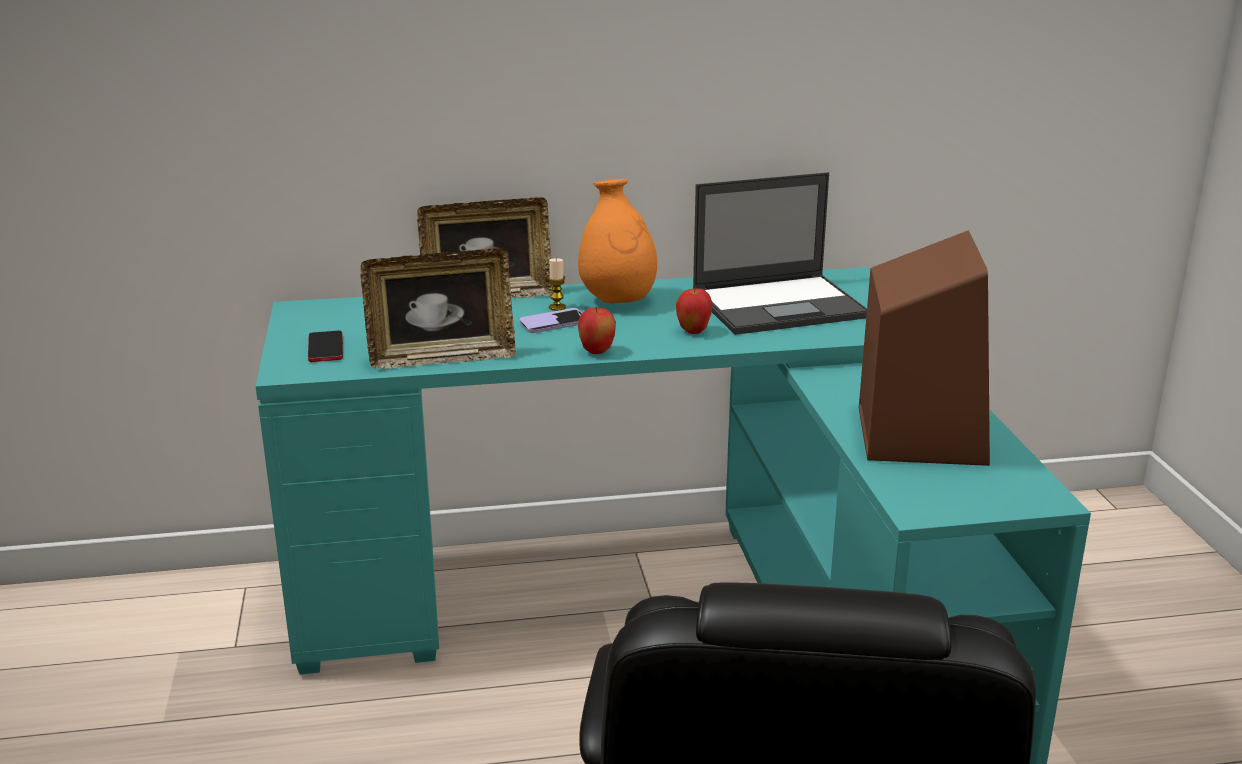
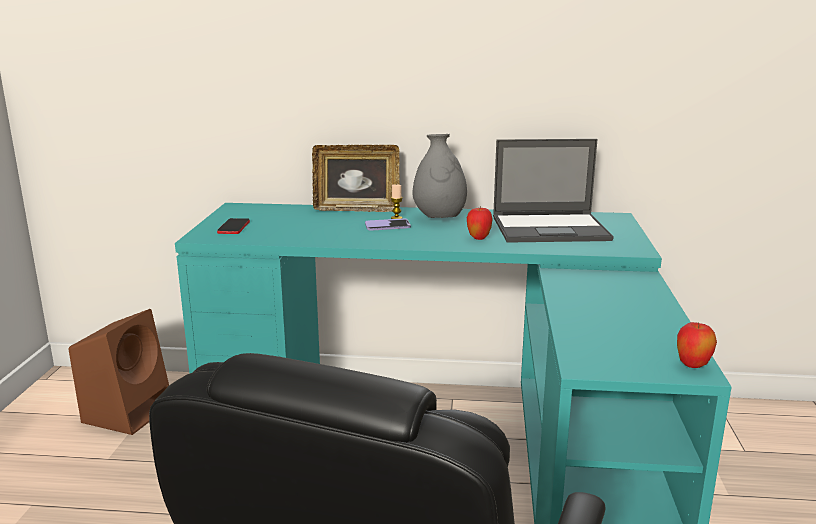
camera: 15 degrees right, 5 degrees down
picture frame [360,248,516,369] -> none
orange vase [578,179,657,303] -> grey vase [412,134,467,218]
apple [578,307,616,354] -> apple moved to [677,322,717,368]
brown speaker [859,230,990,466] -> brown speaker moved to [68,309,169,435]

